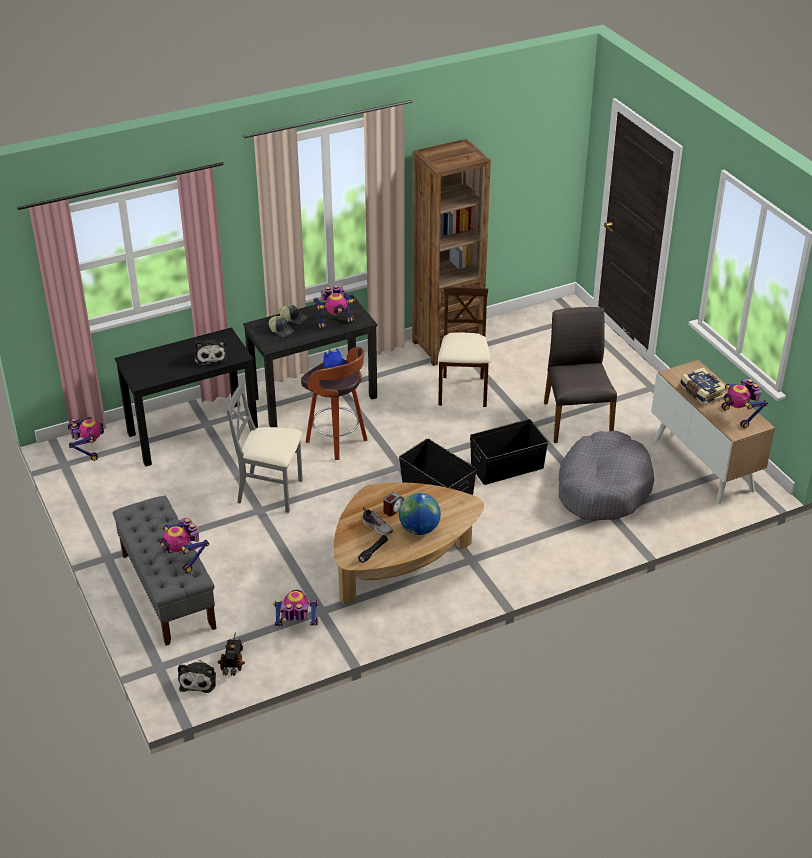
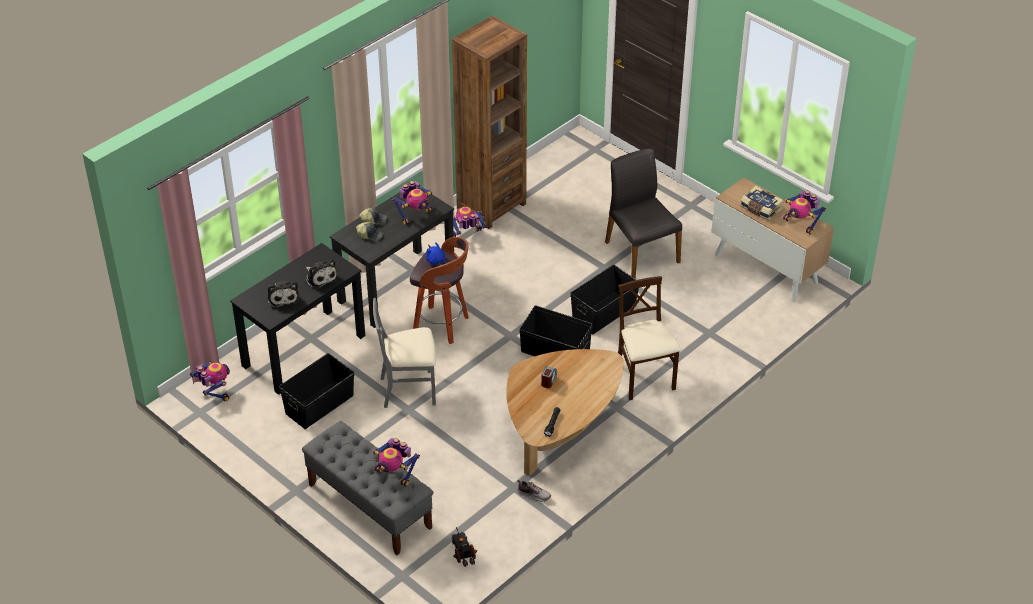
camera: 20 degrees left, 5 degrees up
plush toy [178,660,216,693] -> plush toy moved to [267,281,299,308]
toy robot [273,590,319,626] -> toy robot moved to [453,206,487,237]
shoe [362,507,393,535] -> shoe moved to [517,480,551,502]
globe [399,493,441,535] -> none
beige chair [438,287,491,407] -> beige chair moved to [618,276,681,400]
grey dog bed [558,431,654,521] -> none
none -> black storage box [279,353,354,429]

